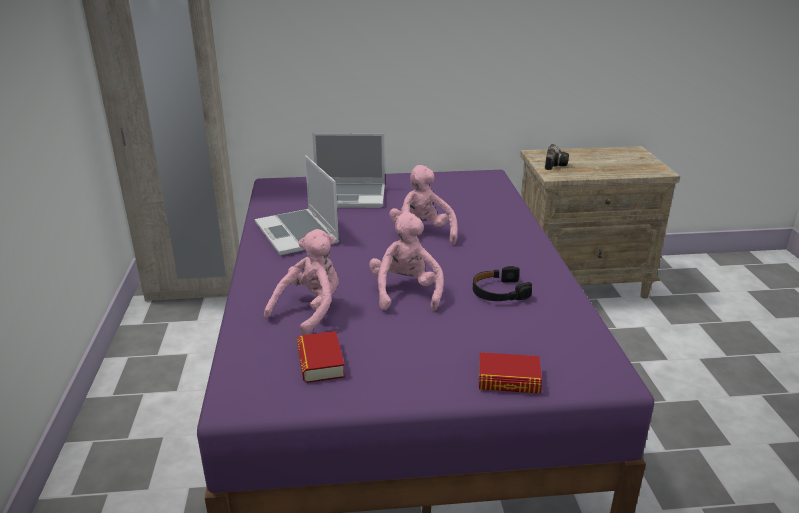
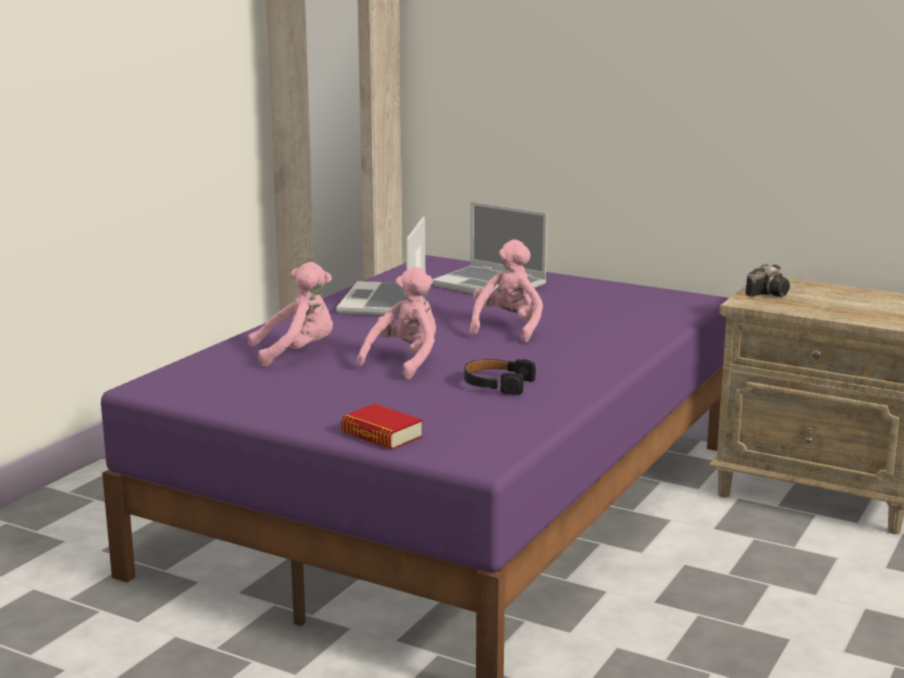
camera: 35 degrees right, 10 degrees down
book [297,331,345,383] -> none

